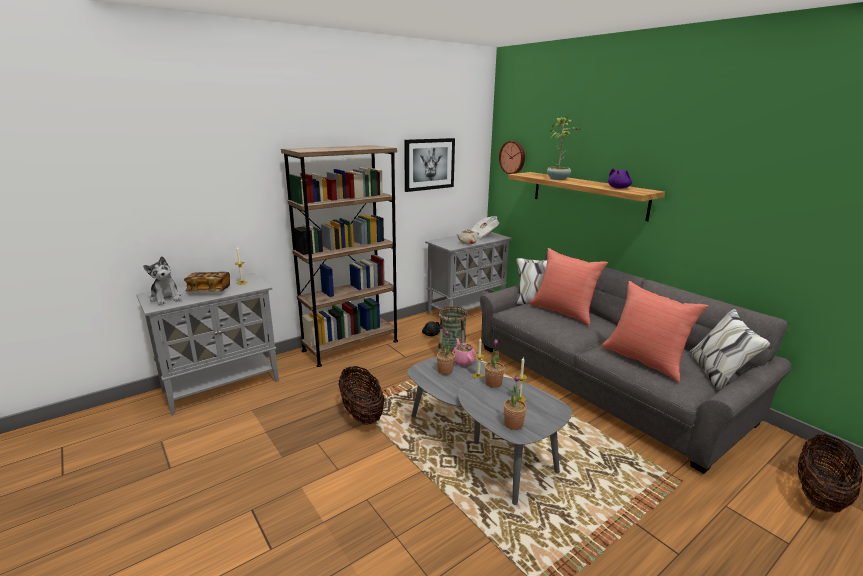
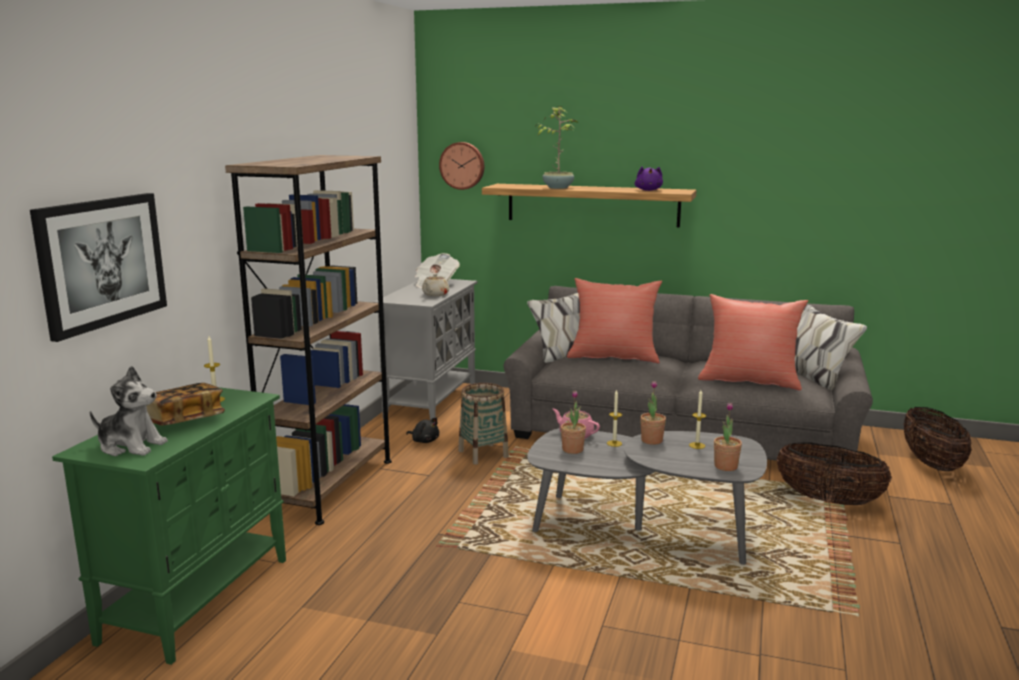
camera: 35 degrees left, 5 degrees down
grey cabinet [136,273,279,415] -> green cabinet [52,387,286,665]
basket [339,366,385,425] -> basket moved to [777,442,892,505]
picture [404,138,455,192] -> picture moved to [30,193,167,342]

